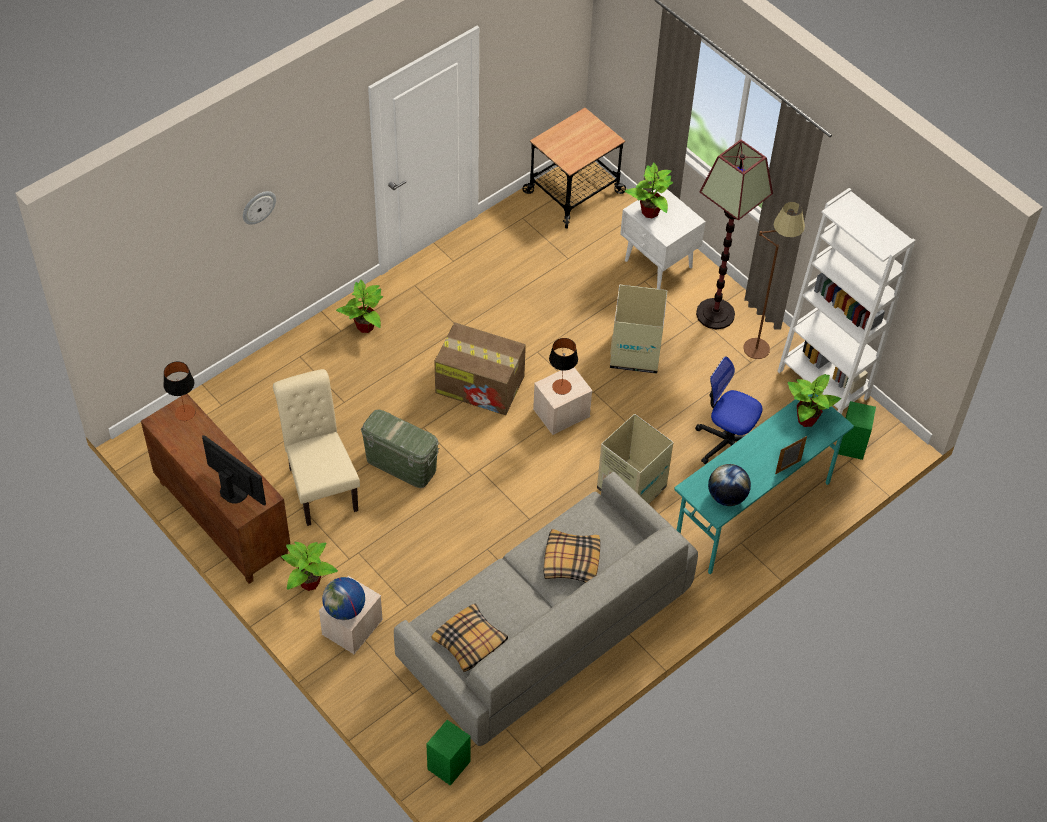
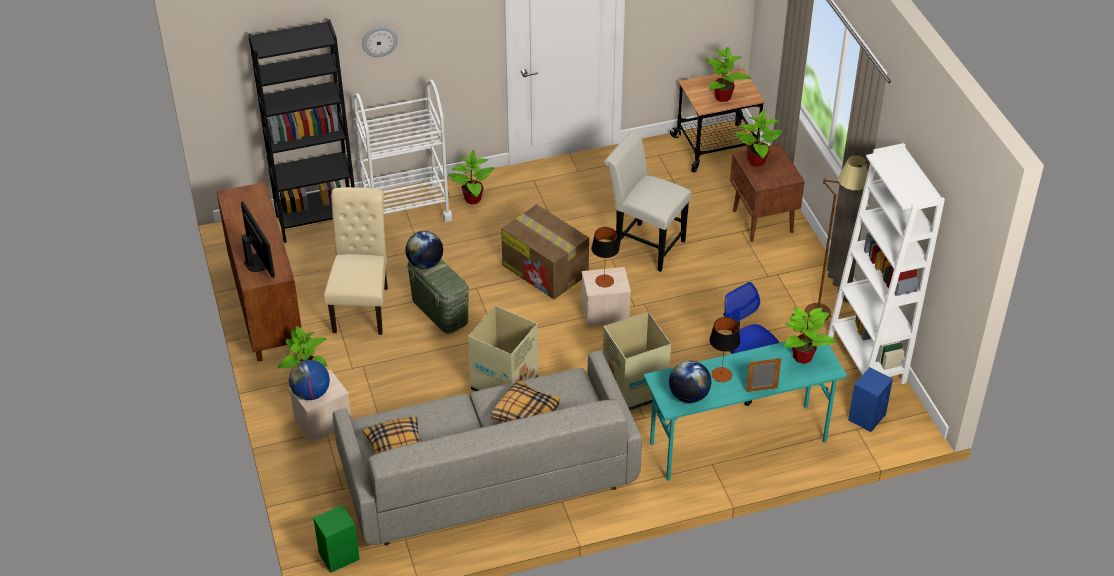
camera: 25 degrees right, 10 degrees down
table lamp [163,361,196,421] -> table lamp moved to [709,317,741,382]
cardboard box [610,285,668,374] -> cardboard box moved to [468,306,538,391]
white nightstand [620,189,706,289] -> brown nightstand [730,144,805,242]
floor lamp [696,140,773,330] -> none
green speaker [838,401,876,460] -> blue speaker [848,367,893,432]
none -> black bookcase [248,19,355,243]
none -> white cart [353,80,452,222]
none -> globe [405,231,443,269]
none -> white chair [604,131,691,272]
none -> potted plant [705,47,751,102]

